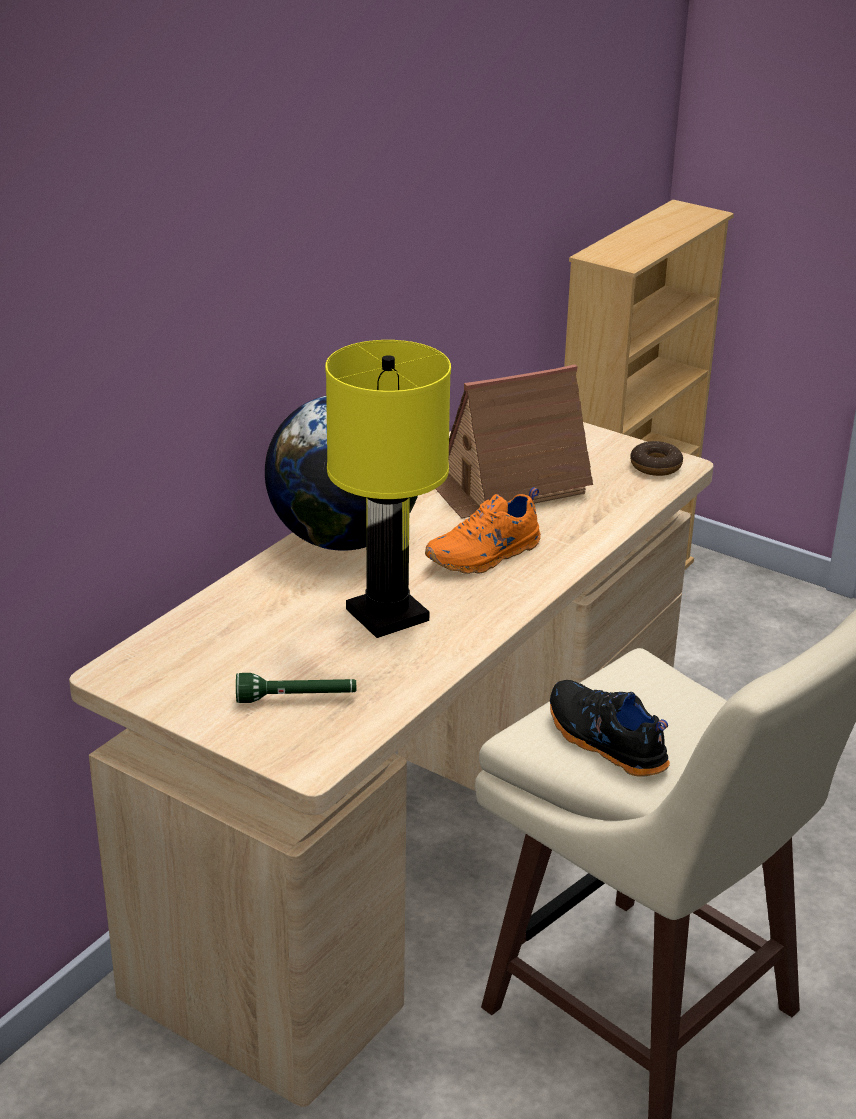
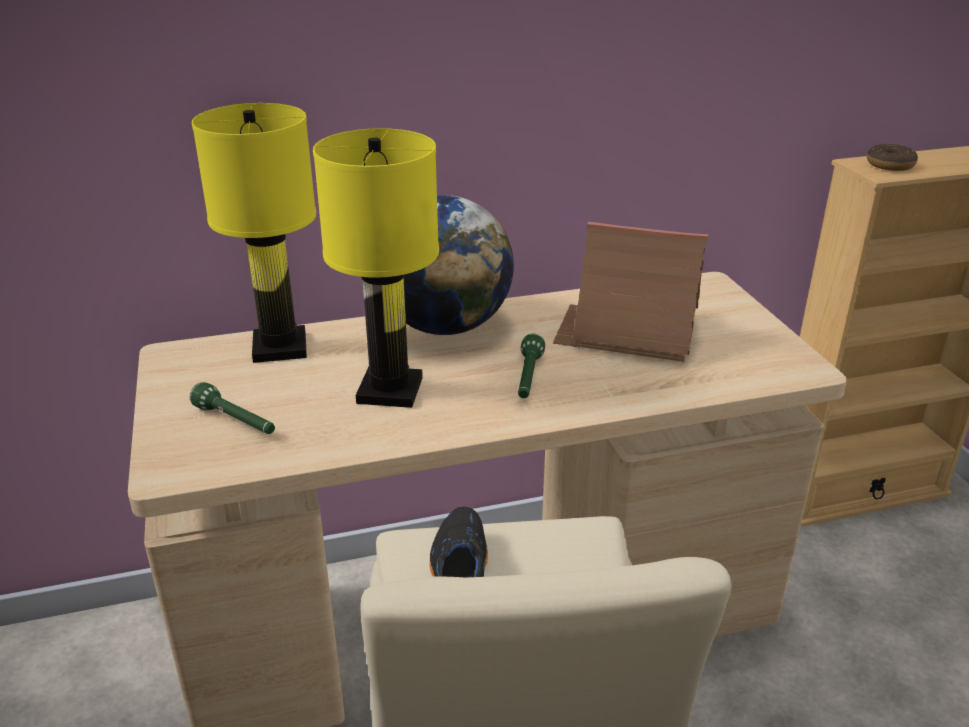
camera: 40 degrees right, 0 degrees up
orange shoe [425,487,541,574] -> green flashlight [518,334,545,398]
donut [630,441,683,476] -> donut moved to [867,143,918,171]
none -> yellow table lamp [192,103,316,363]

